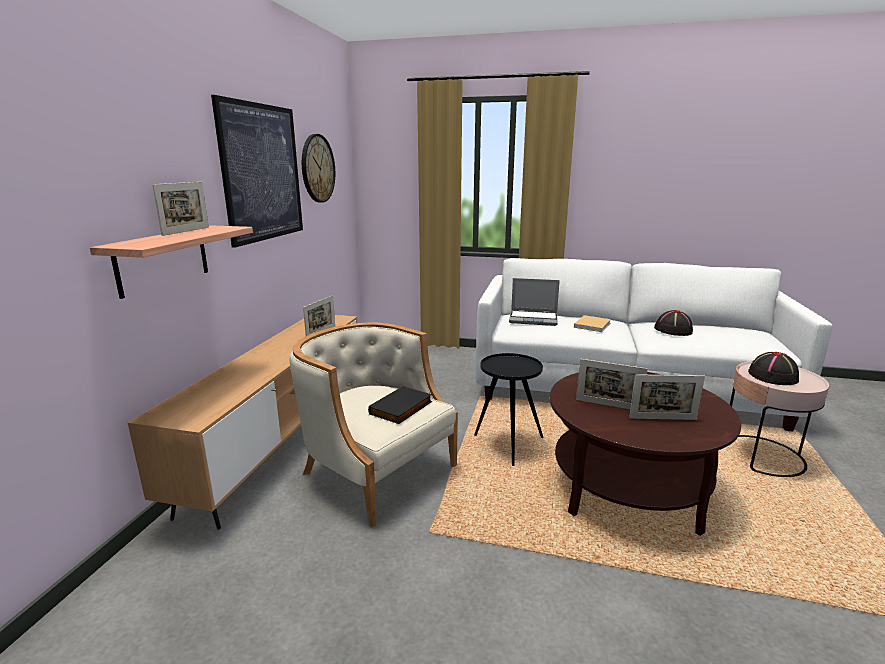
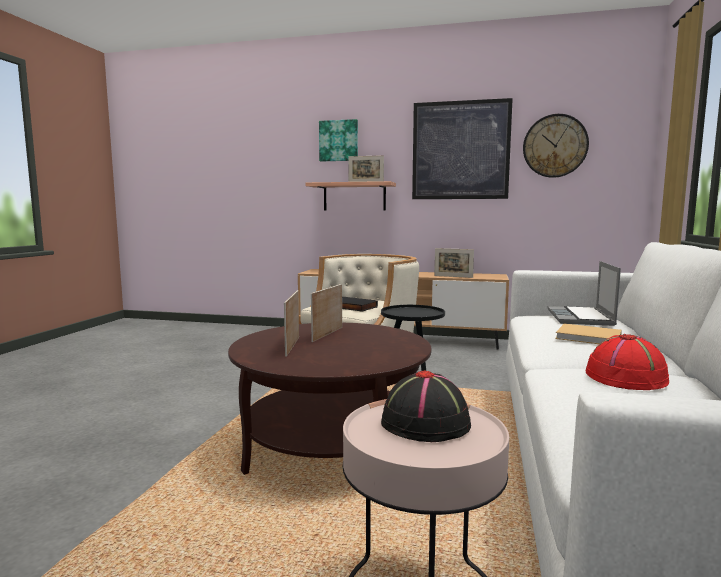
camera: 90 degrees right, 10 degrees down
black hat [654,310,693,336] -> red hat [586,334,669,390]
none -> picture [319,119,358,161]

